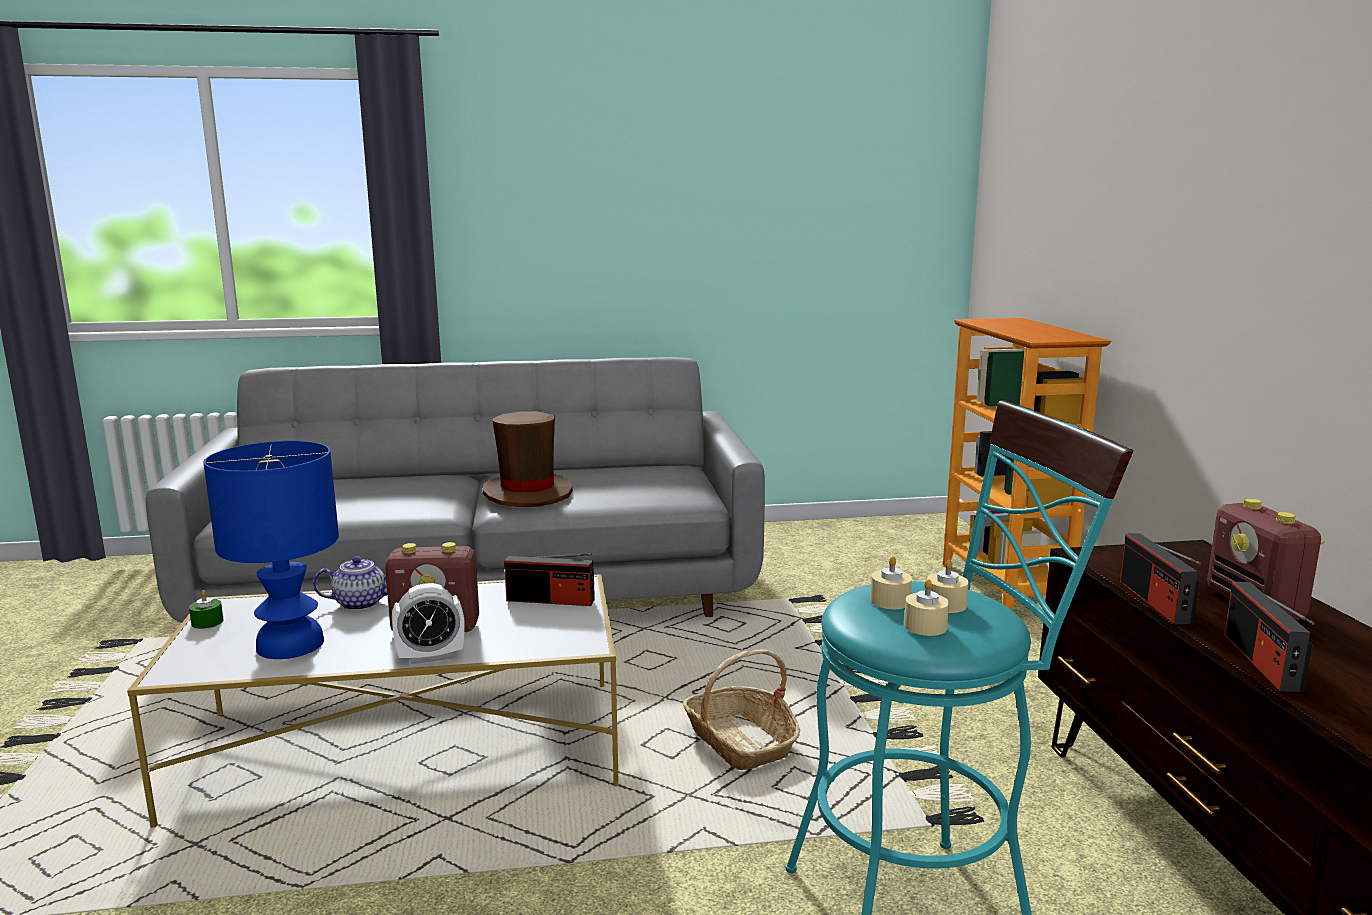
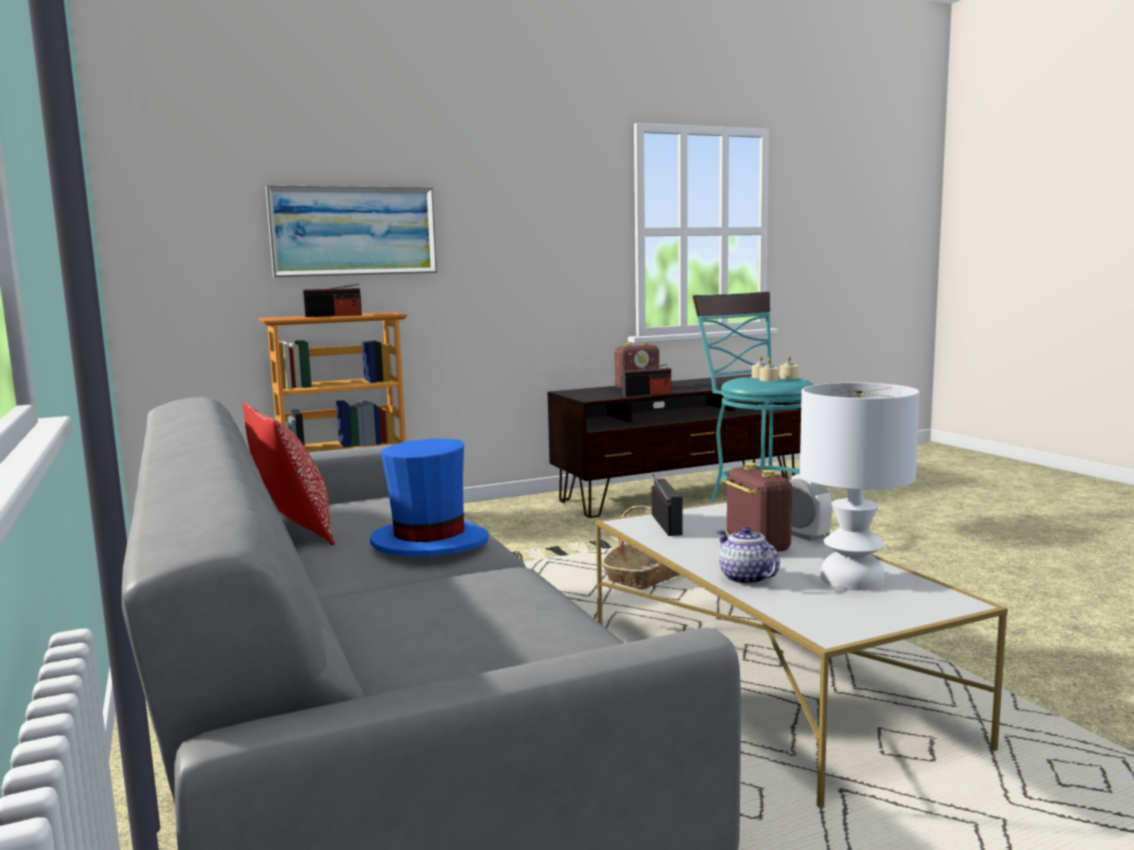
camera: 105 degrees left, 5 degrees down
green candle [189,590,224,629] -> none
blue table lamp [203,441,339,659] -> white table lamp [800,383,920,590]
brown hat [483,411,573,507] -> blue hat [370,438,489,557]
radio [1224,581,1315,692] -> radio moved to [303,284,362,317]
none -> pillow [243,402,335,546]
none -> picture [266,185,437,277]

